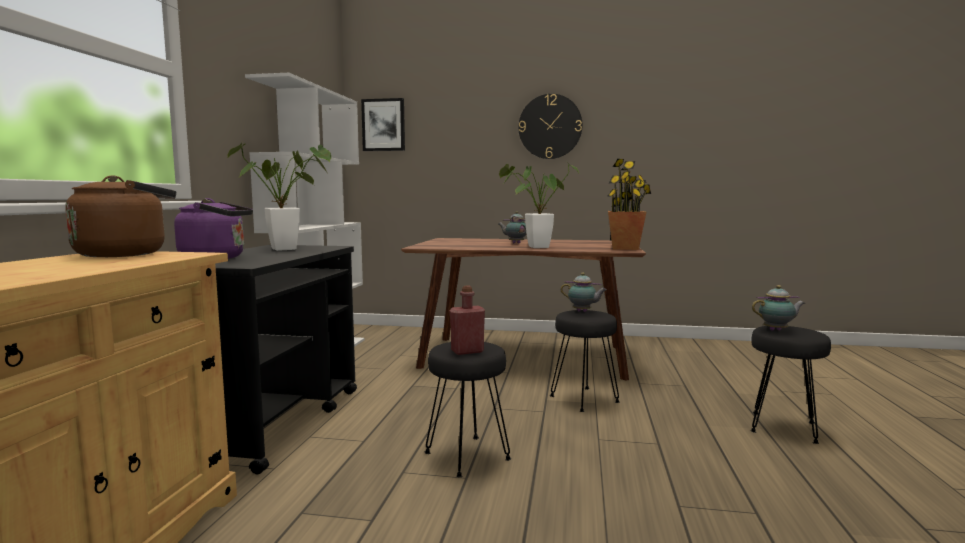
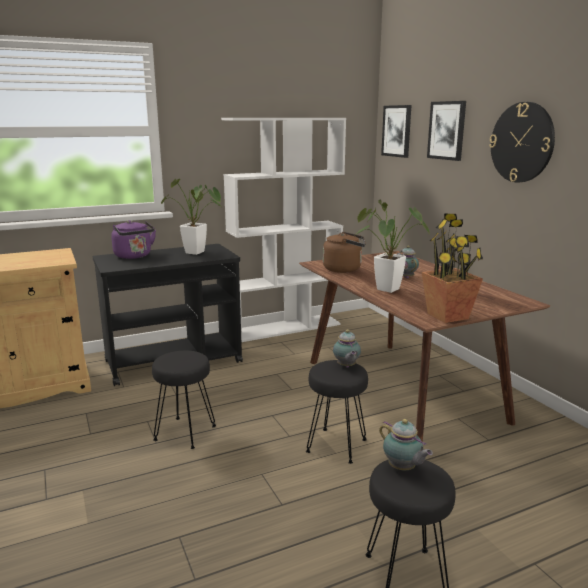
camera: 55 degrees right, 10 degrees up
brown kettle [65,176,176,257] -> brown kettle moved to [323,232,366,273]
red bottle [450,286,485,355] -> none
none -> picture [427,101,466,161]

